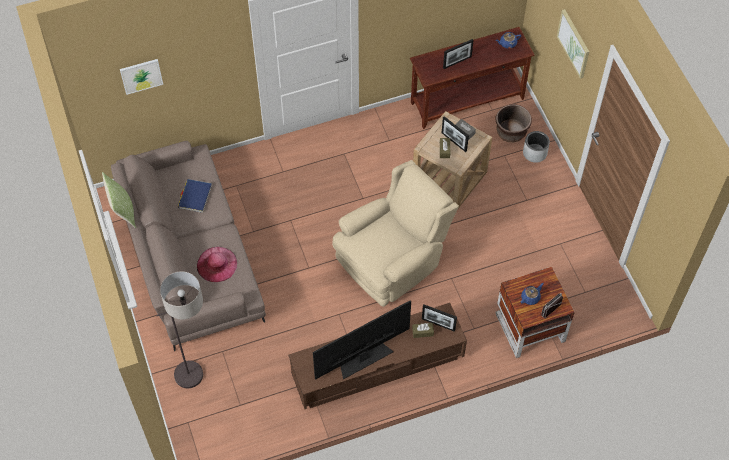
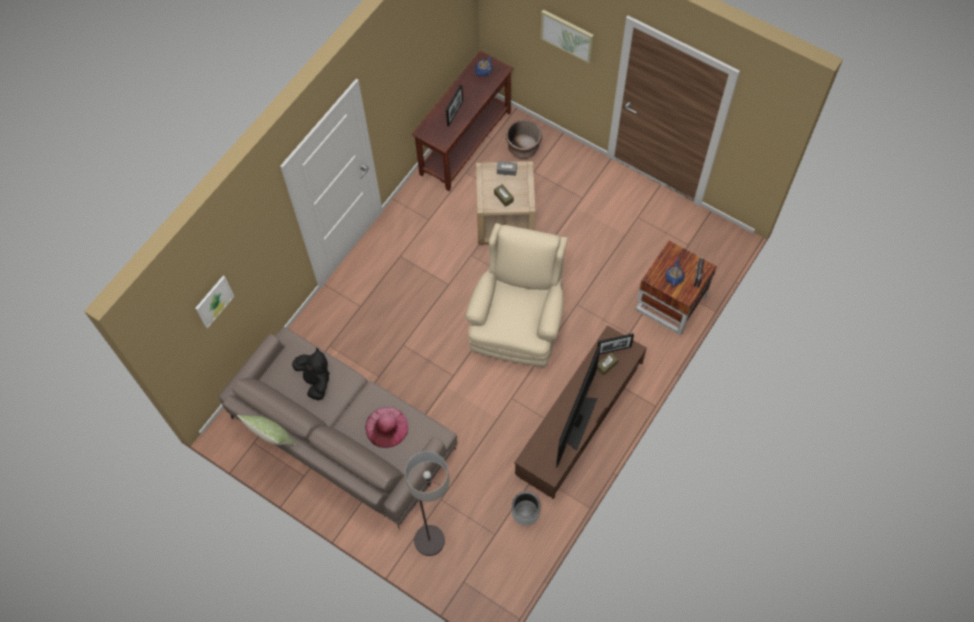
camera: 35 degrees left, 5 degrees up
blue book [178,179,212,213] -> black plush toy [292,348,330,400]
picture frame [442,116,469,152] -> none
grey planter [523,131,550,163] -> grey planter moved to [512,491,540,526]

